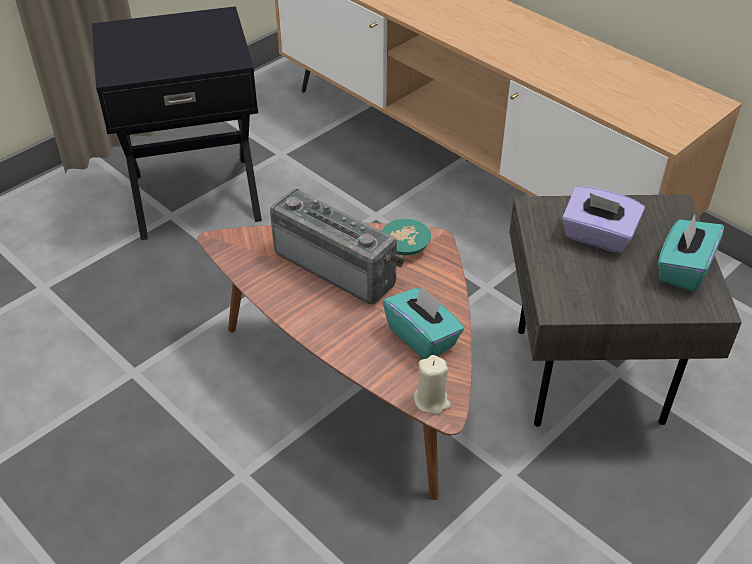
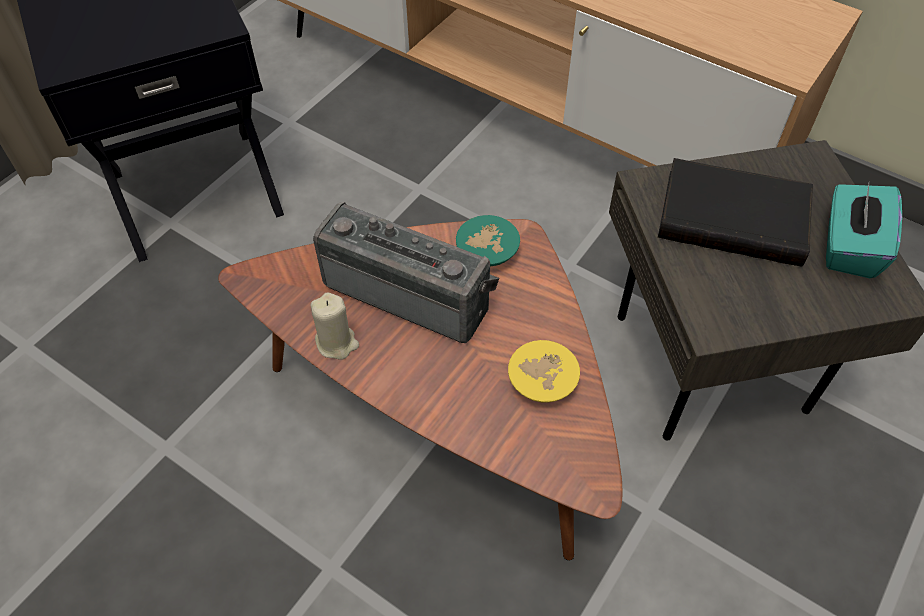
camera: 10 degrees left, 10 degrees up
turquoise tissue box [383,285,464,359] -> yellow bowl [508,340,580,403]
beige candle [414,355,451,415] -> beige candle moved to [311,293,359,360]
purple tissue box [562,186,645,253] -> black book [658,158,813,267]

